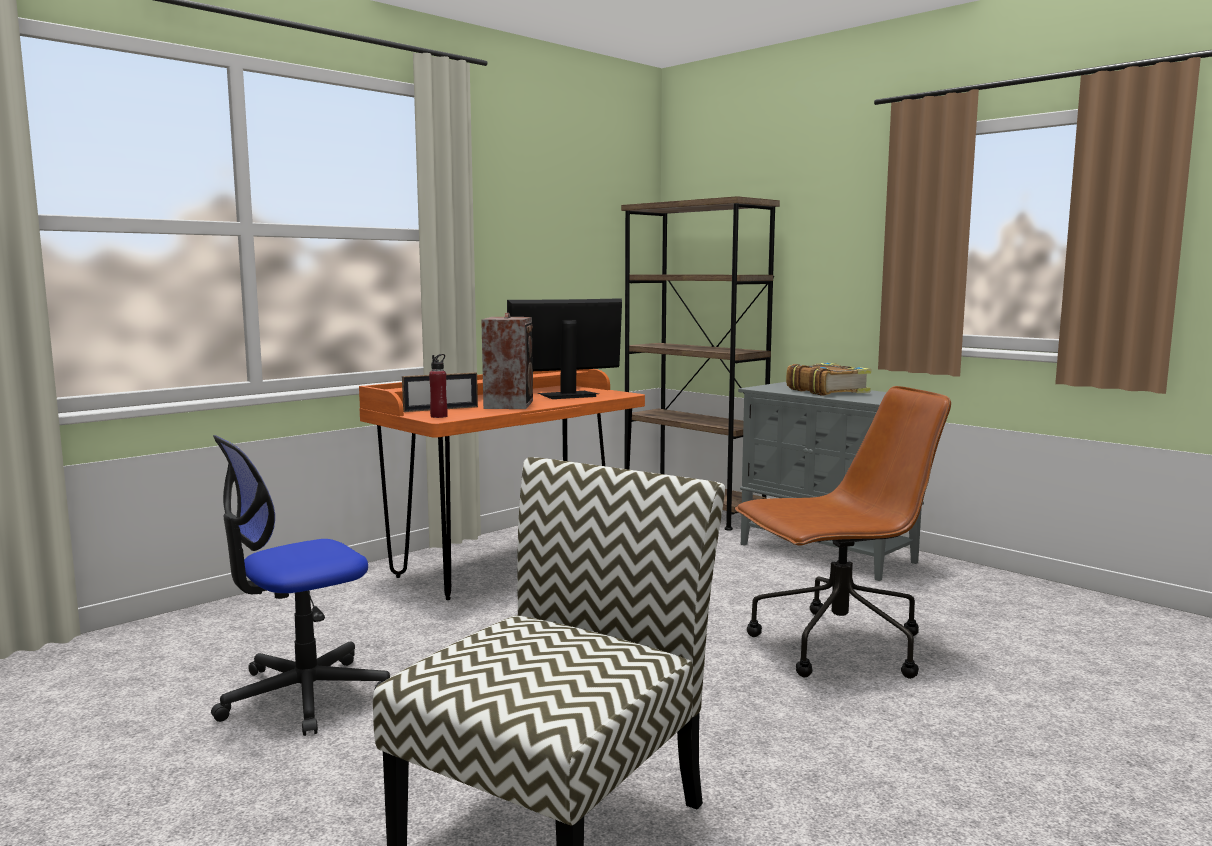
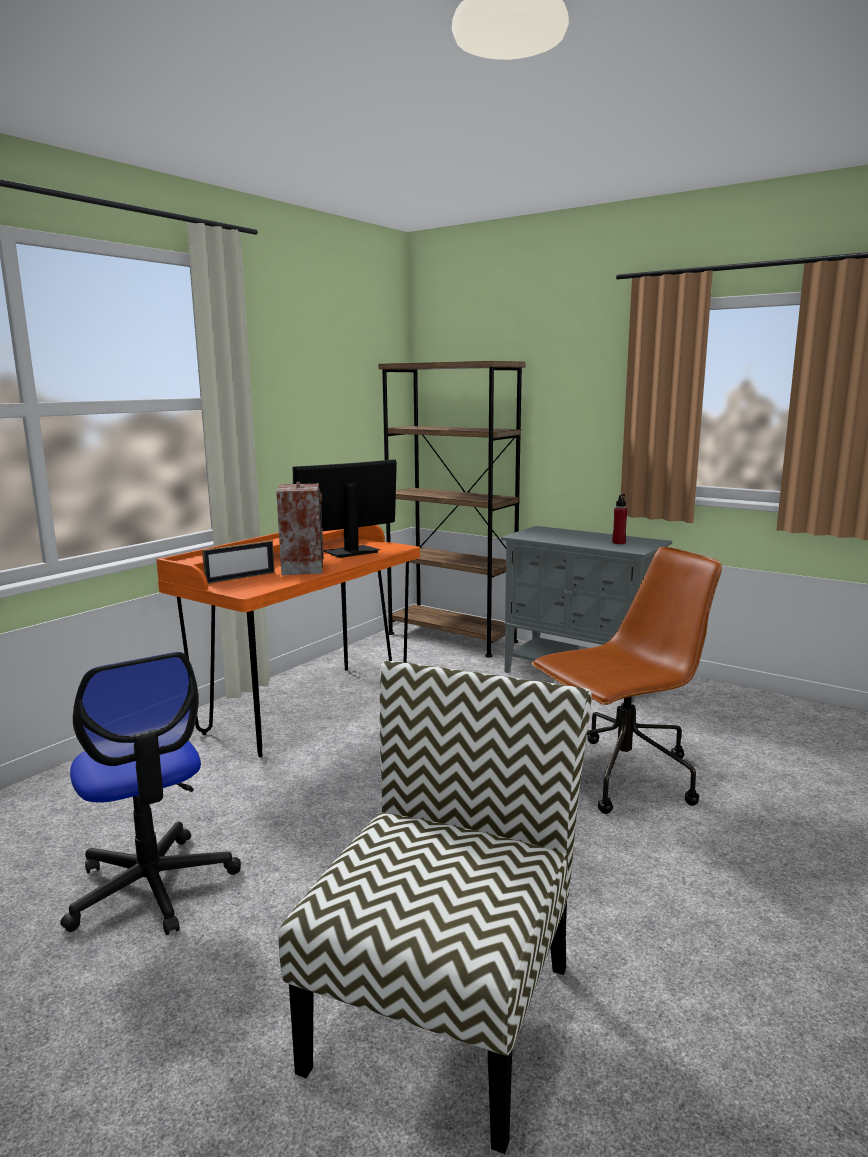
camera: 10 degrees left, 5 degrees up
office chair [211,435,390,736] -> office chair turned 75 degrees counterclockwise [60,652,241,935]
red bottle [429,354,448,418] -> red bottle moved to [612,494,627,544]
book [786,363,871,396] -> none

